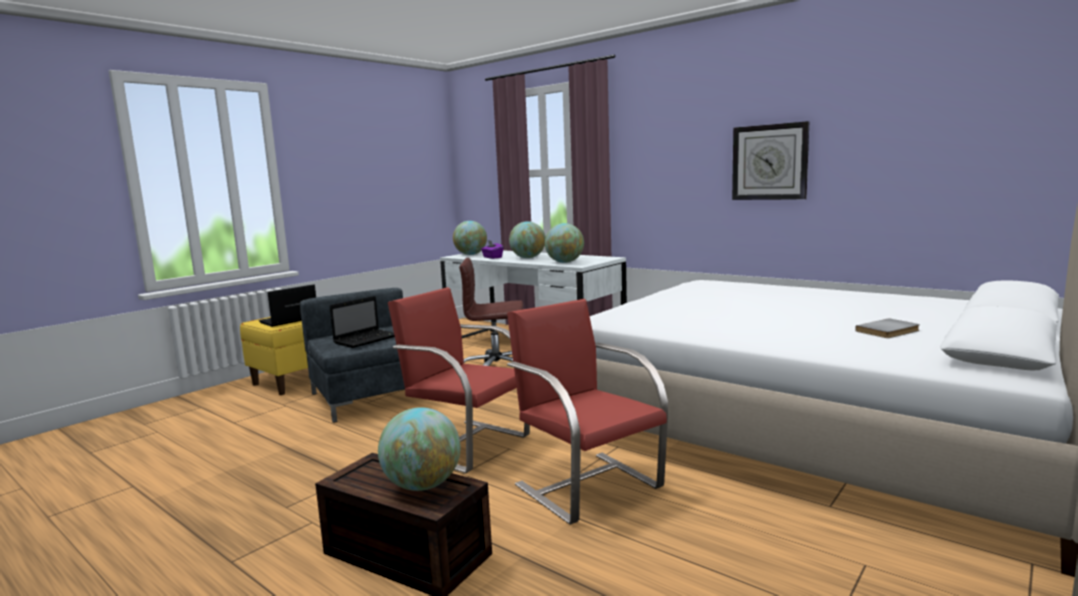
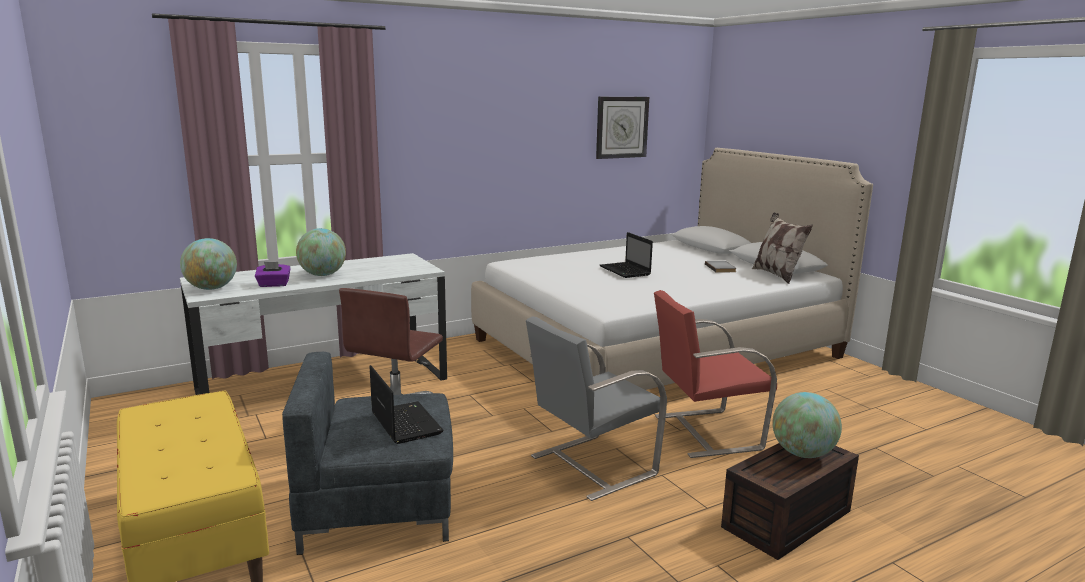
camera: 70 degrees left, 5 degrees up
laptop [259,284,316,327] -> laptop moved to [600,232,653,278]
red chair [388,287,530,473] -> grey chair [526,316,667,501]
globe [545,223,584,263] -> none
wall clock [732,121,809,200] -> wall clock moved to [596,97,649,159]
none -> pillow [752,212,813,284]

